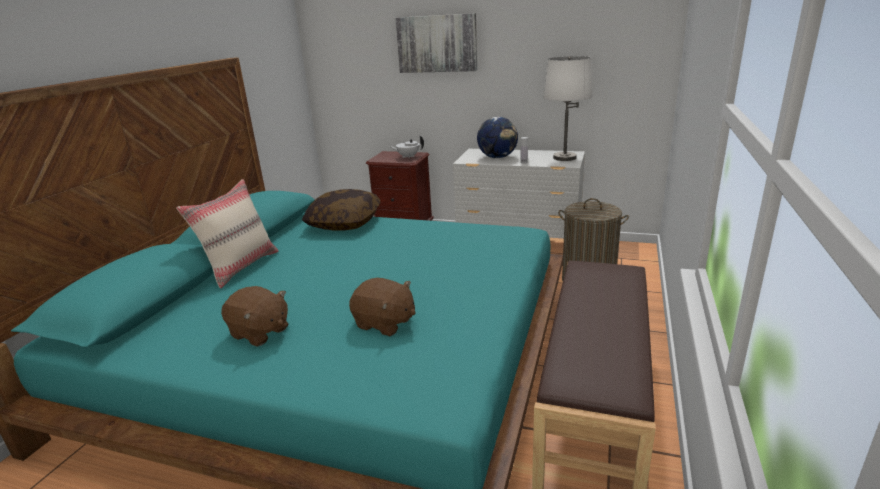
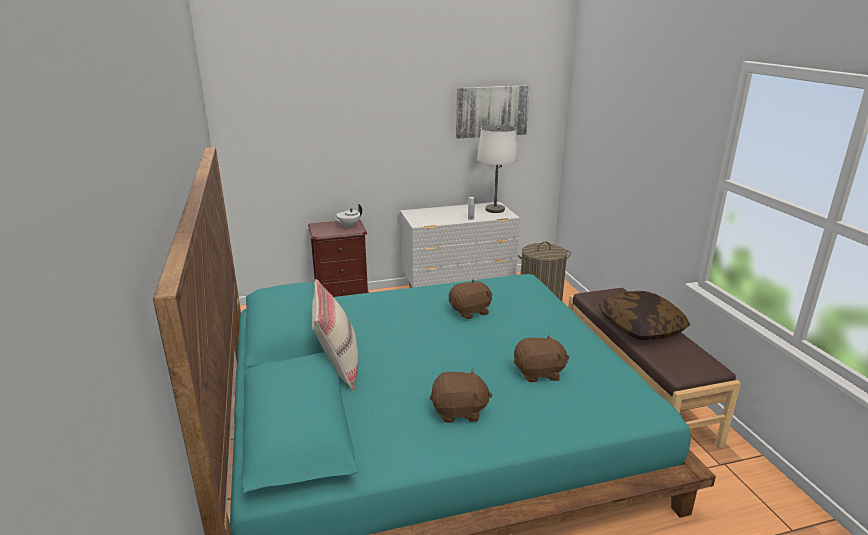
camera: 35 degrees left, 0 degrees up
pillow [302,189,380,231] -> pillow moved to [599,291,690,340]
picture [395,13,477,73] -> picture moved to [456,85,530,138]
globe [477,117,518,158] -> none
none -> brown plush toy [449,280,492,319]

